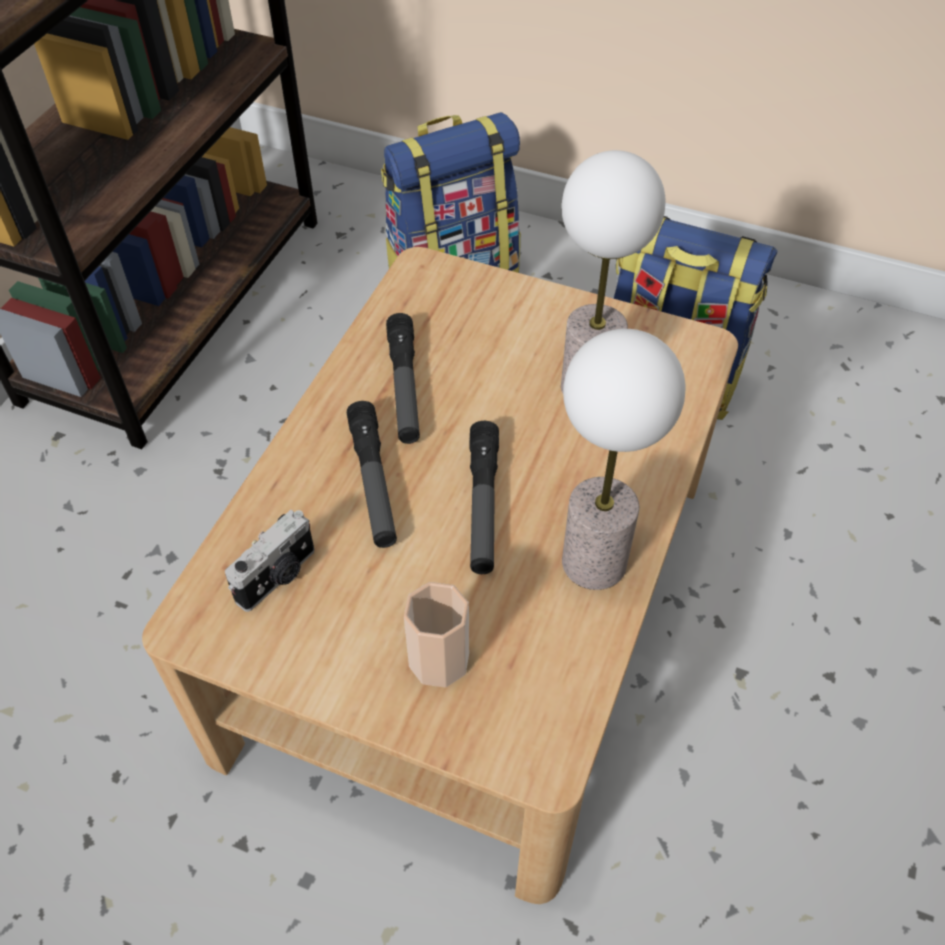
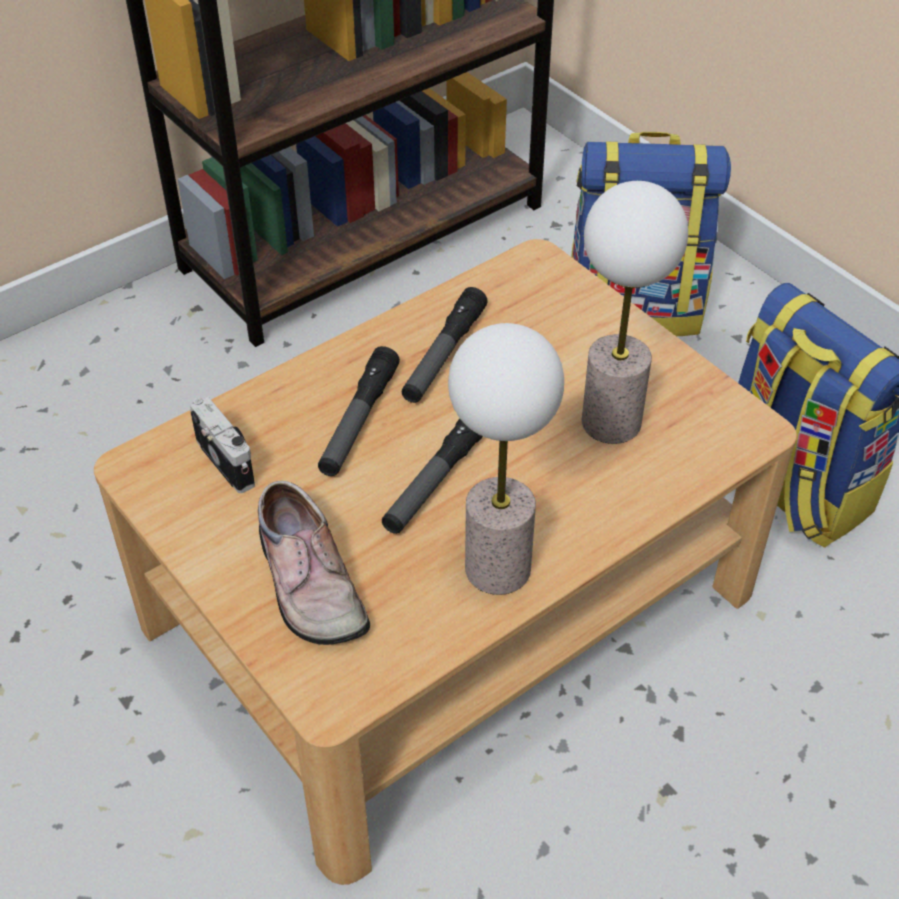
camera: 30 degrees right, 5 degrees down
camera [225,510,314,612] -> camera turned 105 degrees counterclockwise [190,397,255,493]
cup [404,582,469,687] -> shoe [258,481,370,645]

